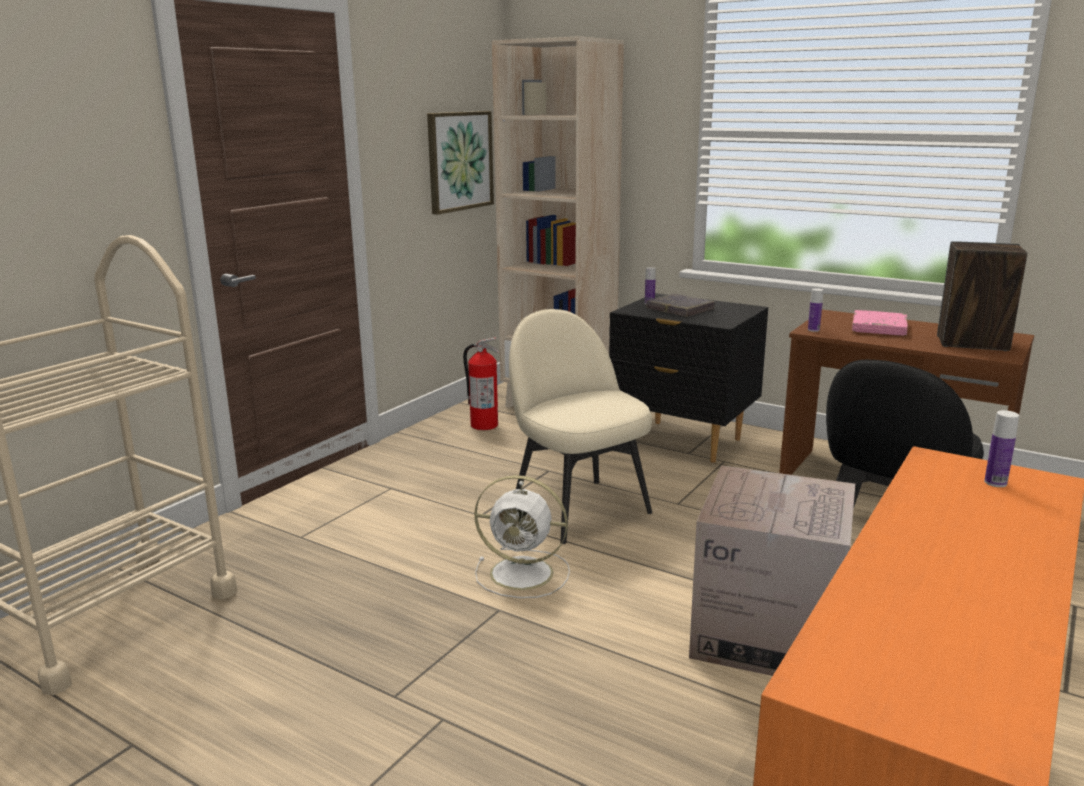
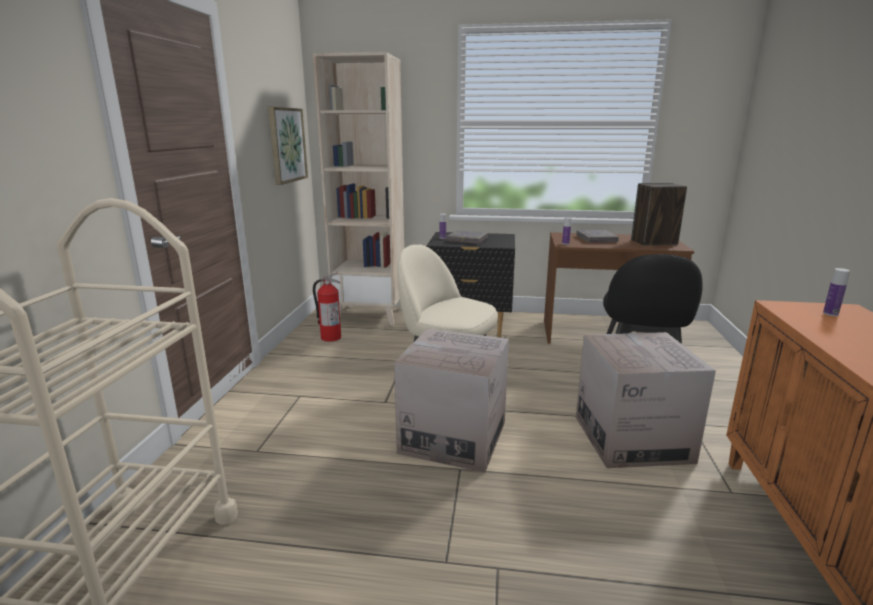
camera: 25 degrees left, 0 degrees up
white fan [474,475,570,598] -> cardboard box [394,328,509,473]
pink book [852,310,908,336] -> grey book [576,230,619,243]

